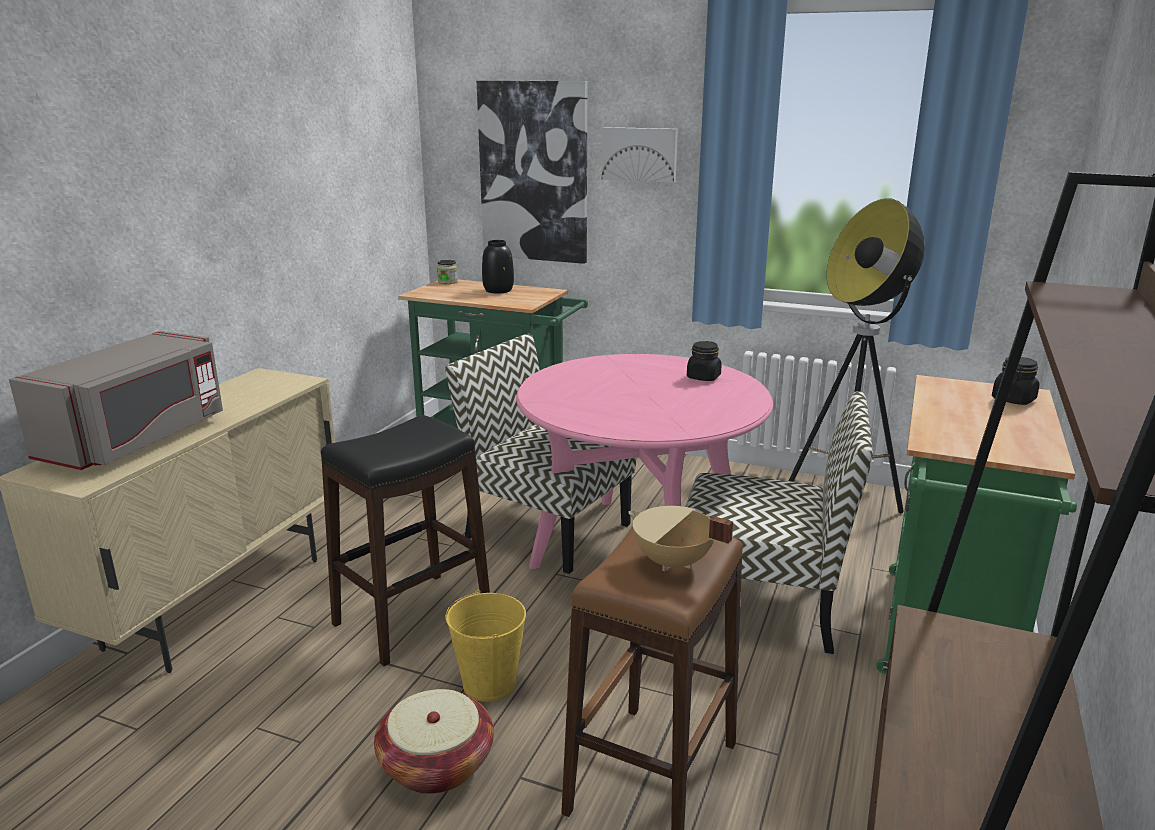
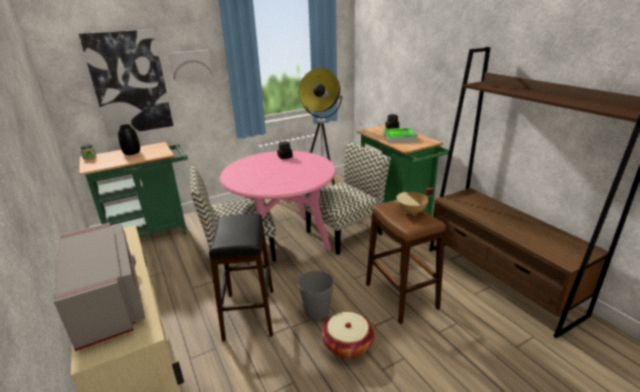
camera: 50 degrees left, 5 degrees up
yellow bucket [445,589,526,702] -> grey bucket [298,271,334,320]
none -> tray [383,128,417,143]

